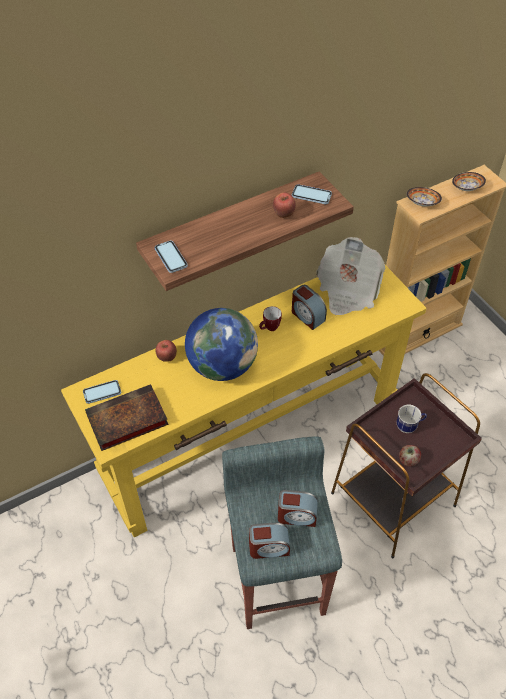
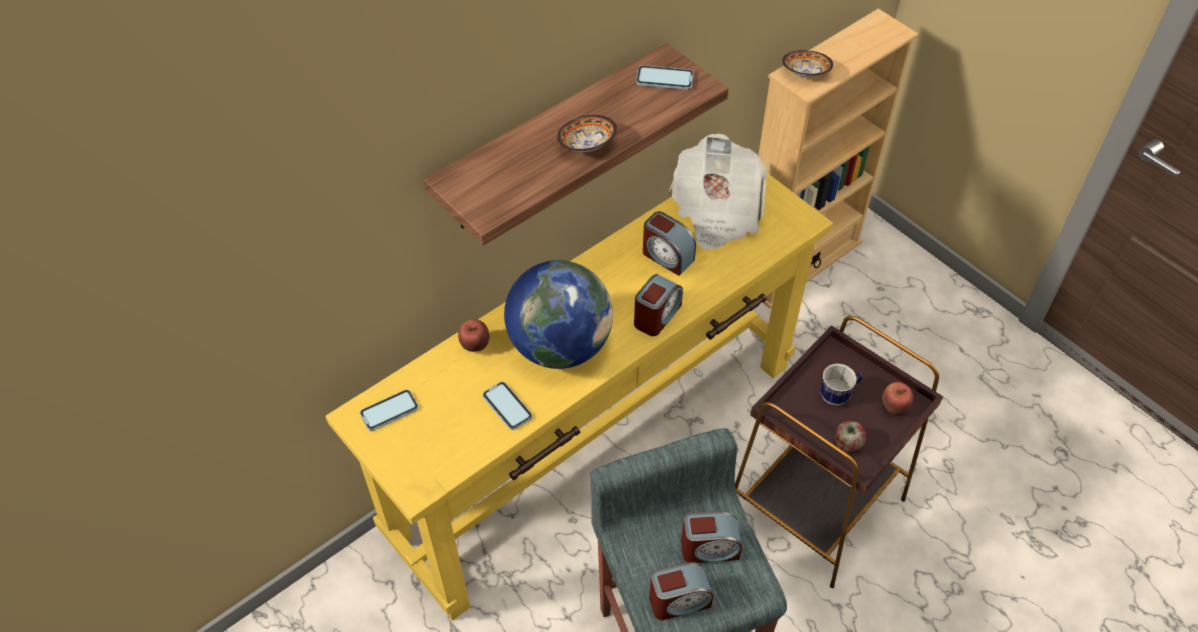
camera: 10 degrees left, 0 degrees up
book [85,384,168,451] -> none
phone [155,241,188,273] -> phone moved to [483,382,533,430]
mug [259,306,282,331] -> none
apple [273,192,296,218] -> apple moved to [882,382,914,414]
bowl [452,172,486,191] -> bowl moved to [557,115,617,152]
none -> alarm clock [634,274,683,336]

